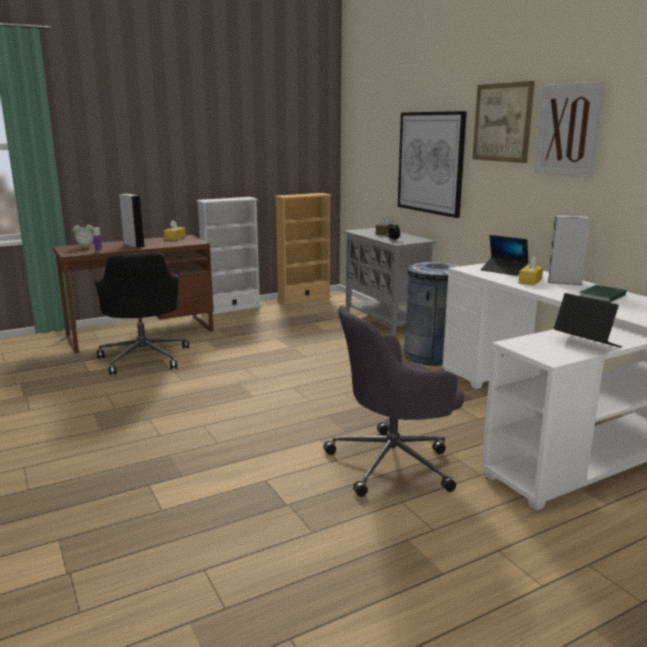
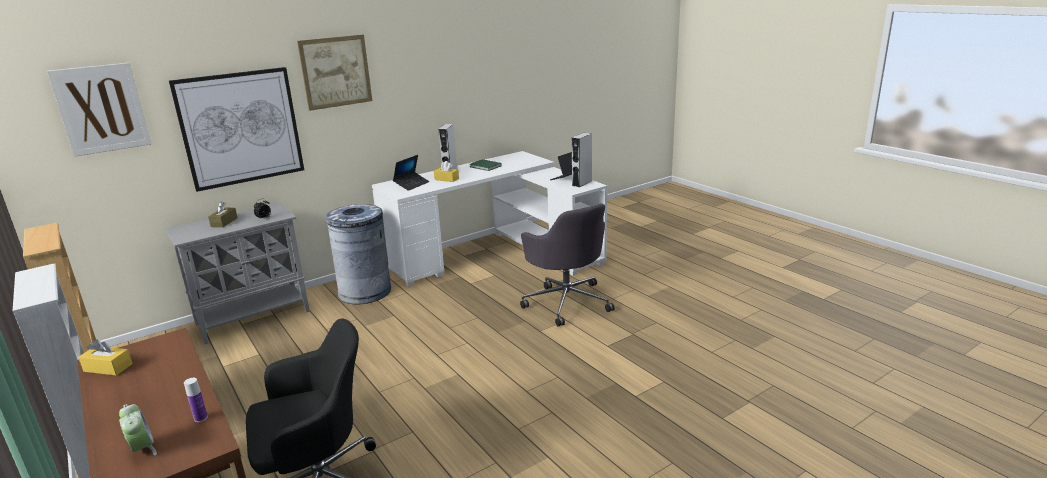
camera: 95 degrees left, 5 degrees up
grey speaker [119,194,145,248] -> grey speaker moved to [572,133,592,187]
picture [534,81,606,178] -> picture moved to [47,63,151,157]

